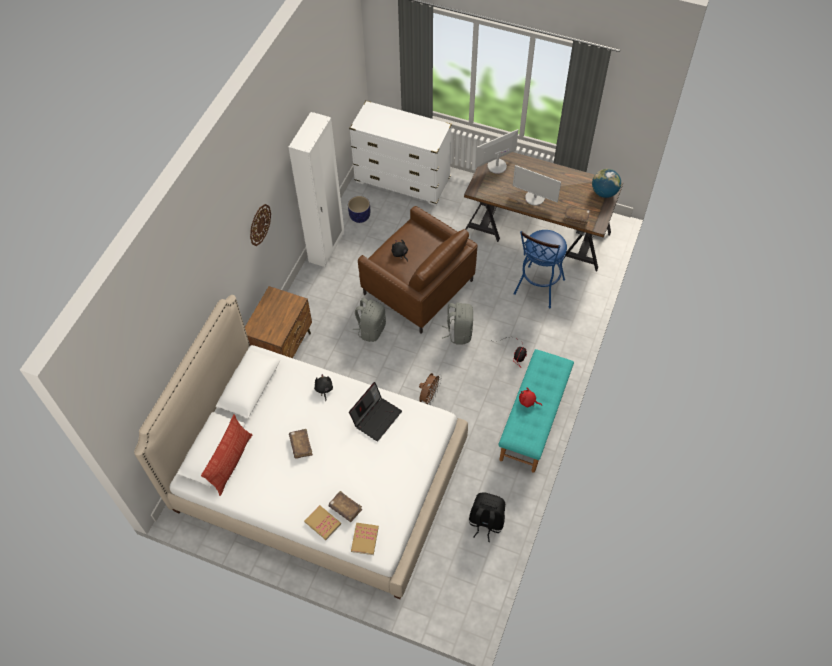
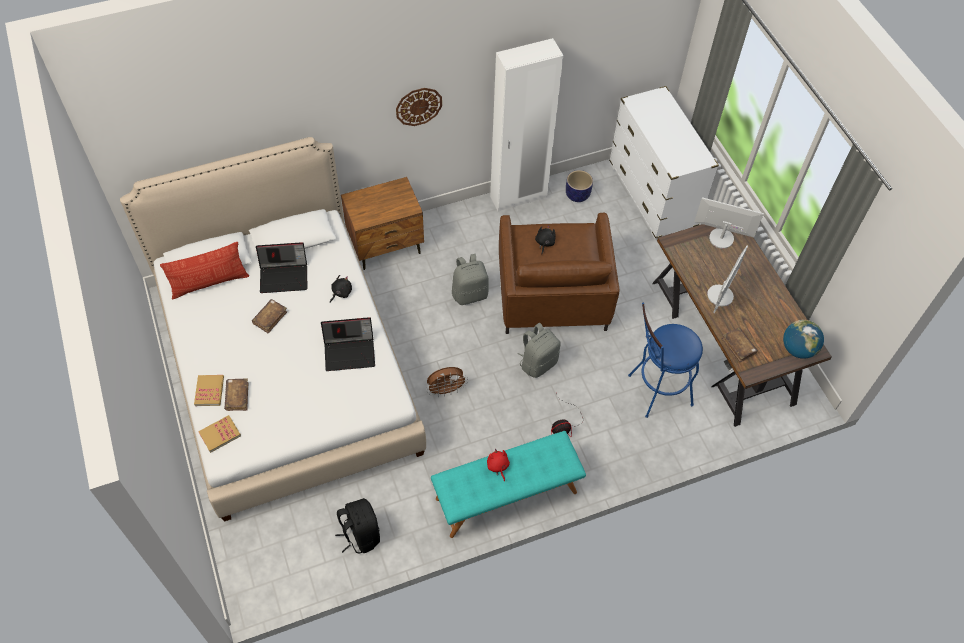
camera: 45 degrees right, 0 degrees up
monitor [513,165,561,206] -> monitor turned 135 degrees counterclockwise [707,246,748,314]
none -> laptop [256,242,307,293]

